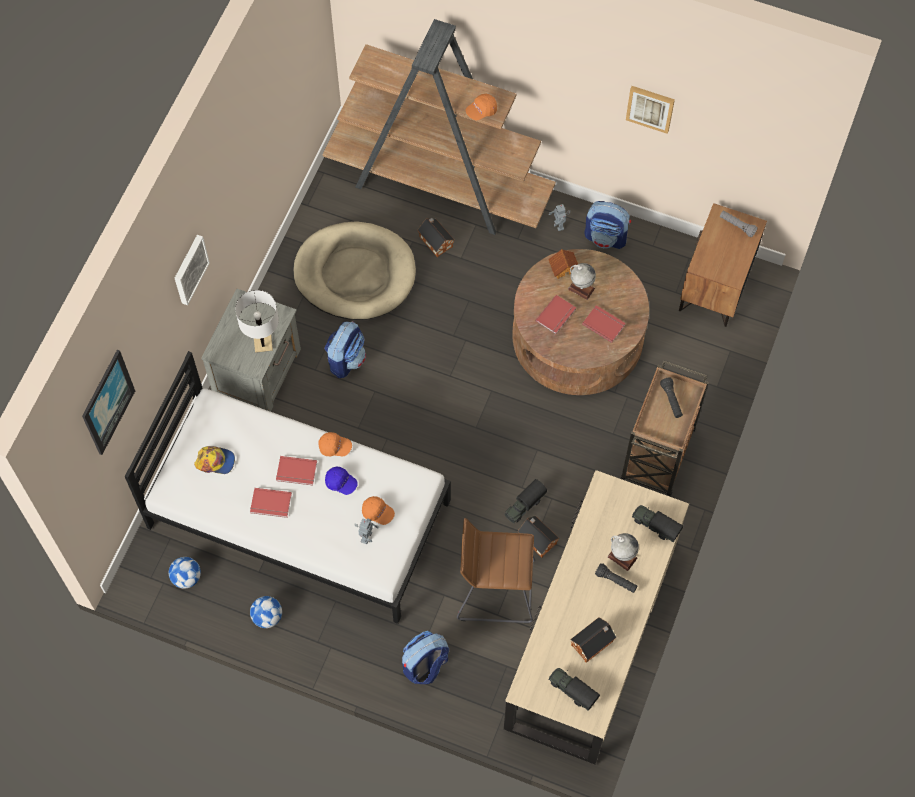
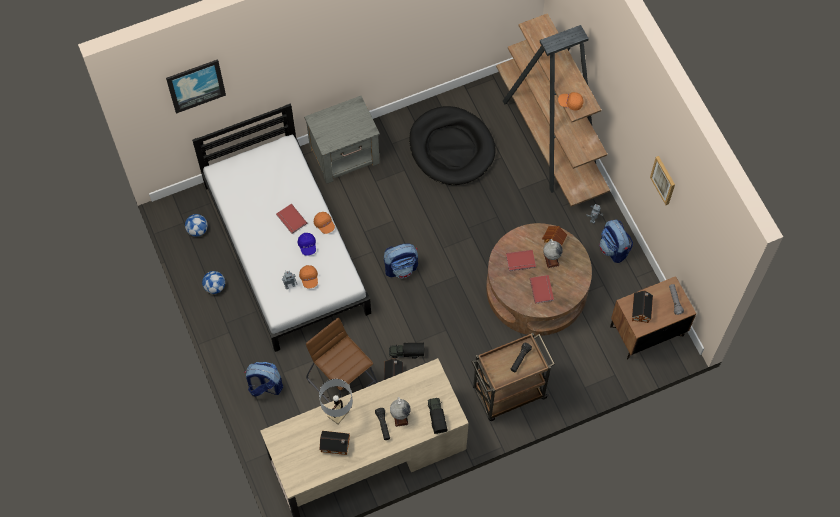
camera: 45 degrees right, 0 degrees up
picture [175,235,210,305] -> none
cap [194,446,235,474] -> none
white table lamp [235,290,279,353] -> white table lamp moved to [319,379,353,424]
red book [250,488,292,518] -> none
beige dog bed [293,221,416,320] -> black dog bed [409,106,496,185]
backpack [324,321,366,378] -> backpack moved to [384,243,418,278]
toy house [417,218,454,257] -> toy house moved to [632,291,653,323]
toy truck [549,668,600,711] -> none

